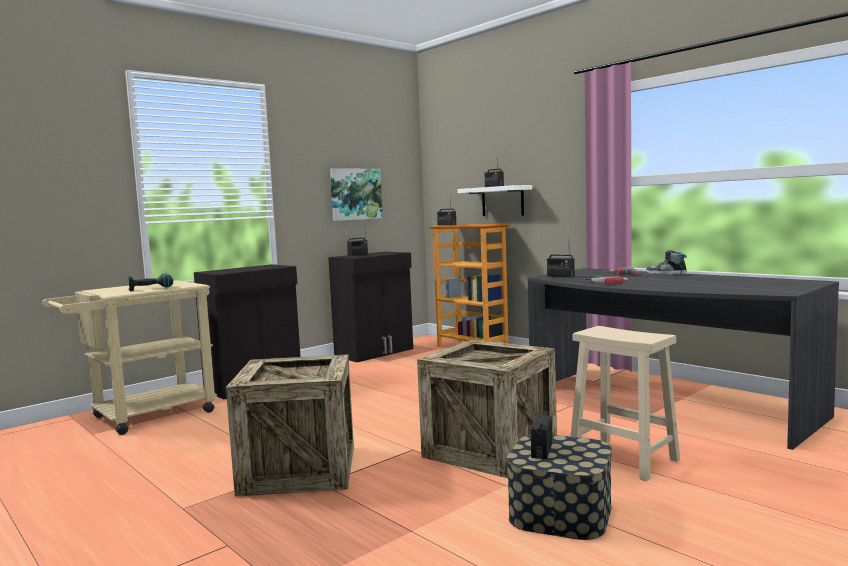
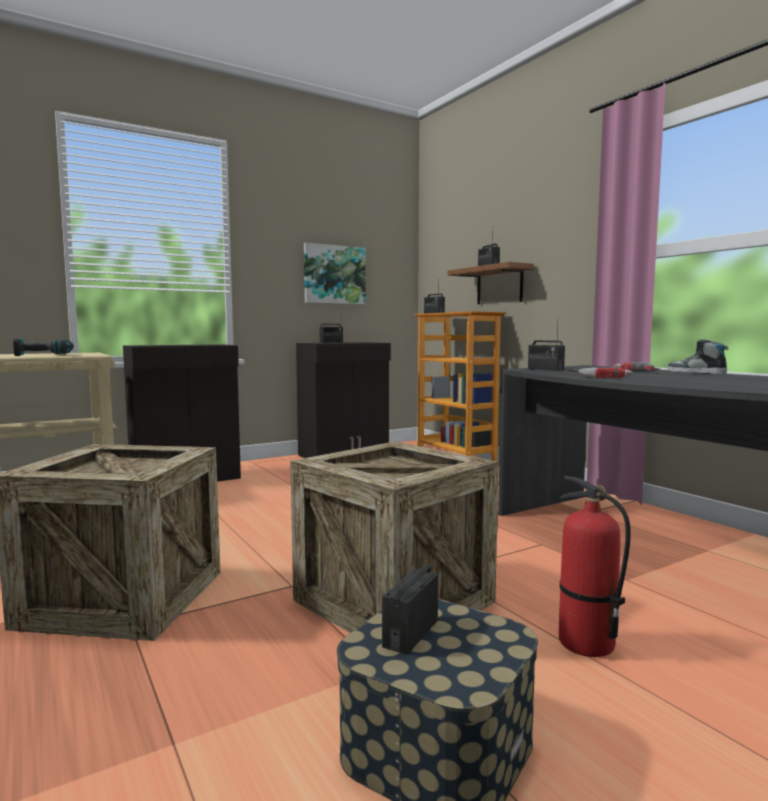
camera: 10 degrees right, 0 degrees up
white shelf [457,185,532,216] -> brown shelf [448,262,534,304]
beige stool [571,326,680,482] -> fire extinguisher [559,476,631,657]

